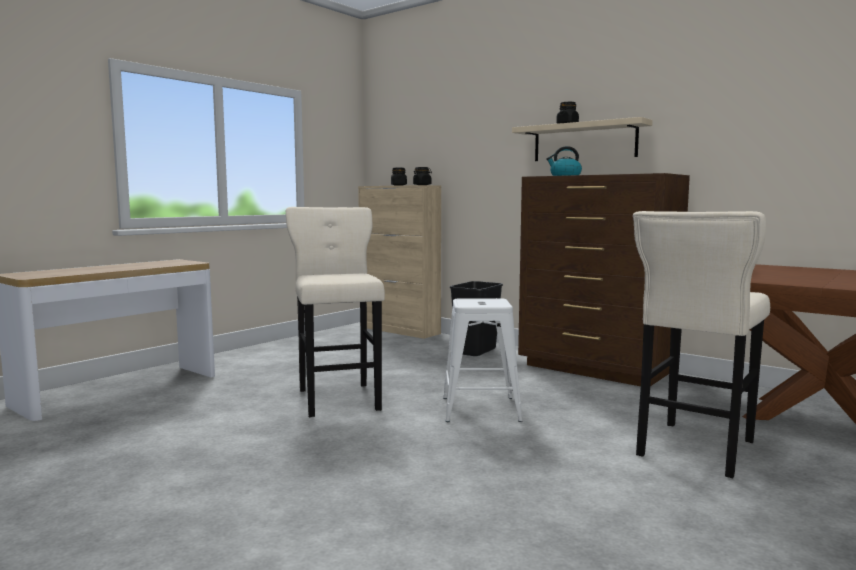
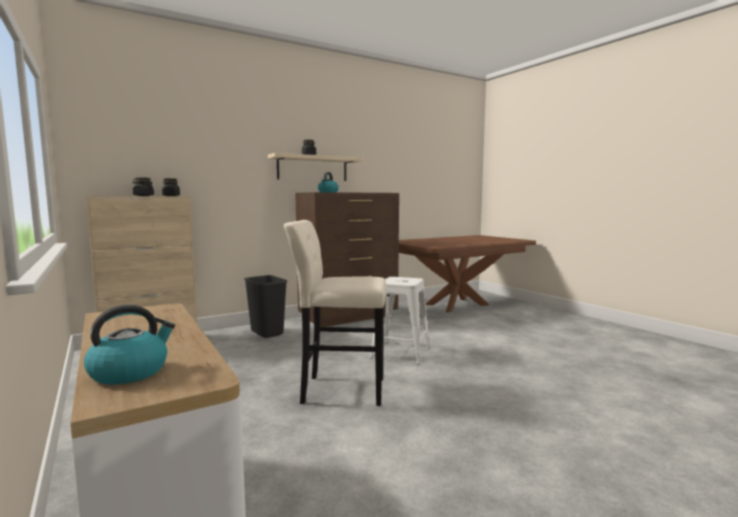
camera: 70 degrees left, 0 degrees up
beige stool [633,211,770,478] -> none
none -> kettle [84,305,175,385]

